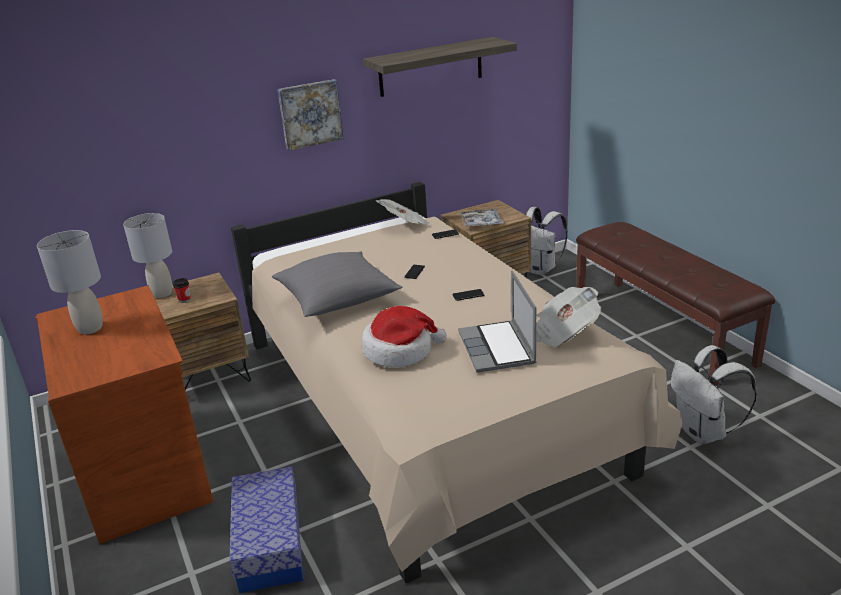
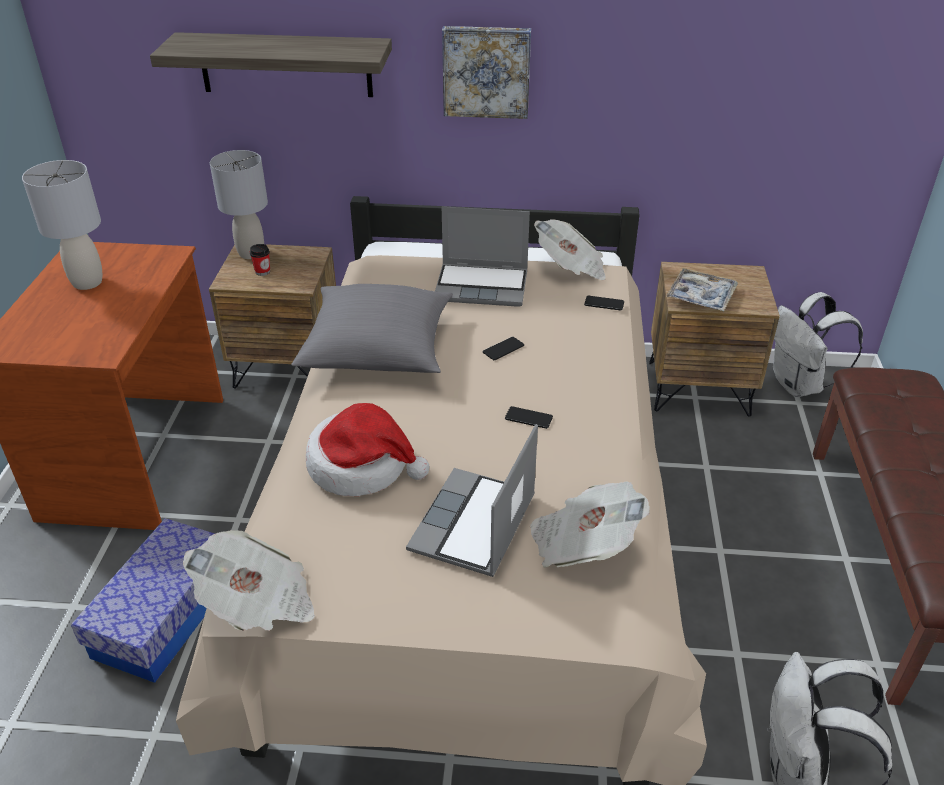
camera: 30 degrees right, 10 degrees up
shelf [363,37,517,97] -> shelf moved to [150,32,392,97]
none -> newspaper [183,530,315,631]
none -> laptop [435,206,530,307]

